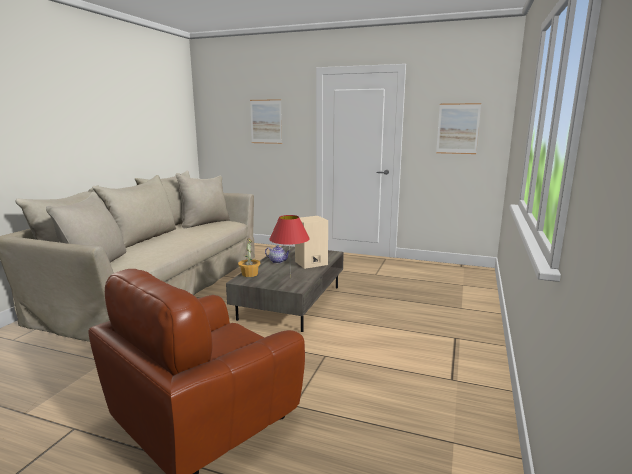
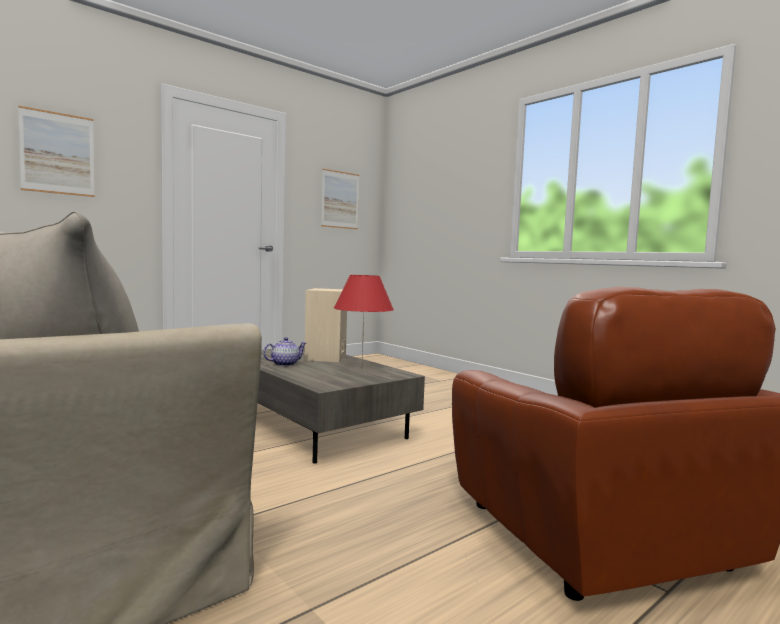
camera: 60 degrees left, 10 degrees down
potted plant [238,239,261,277] -> none

